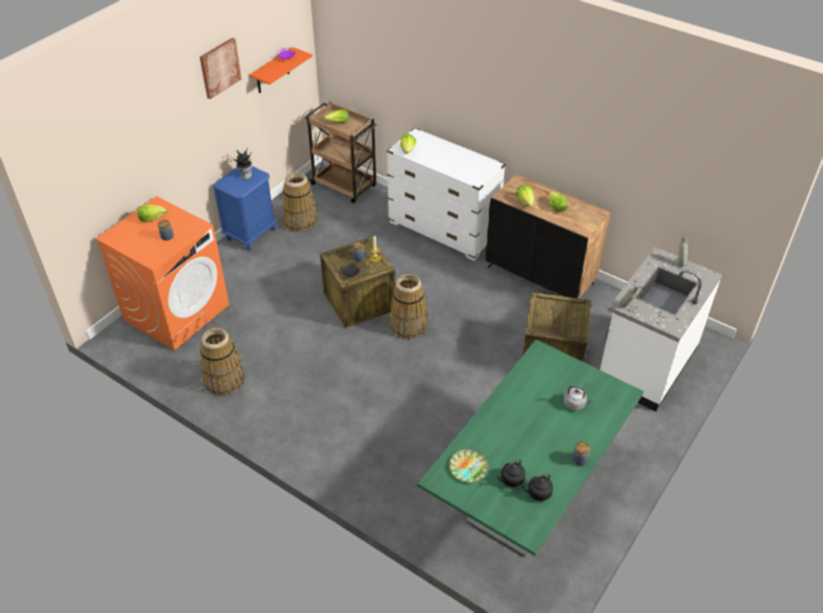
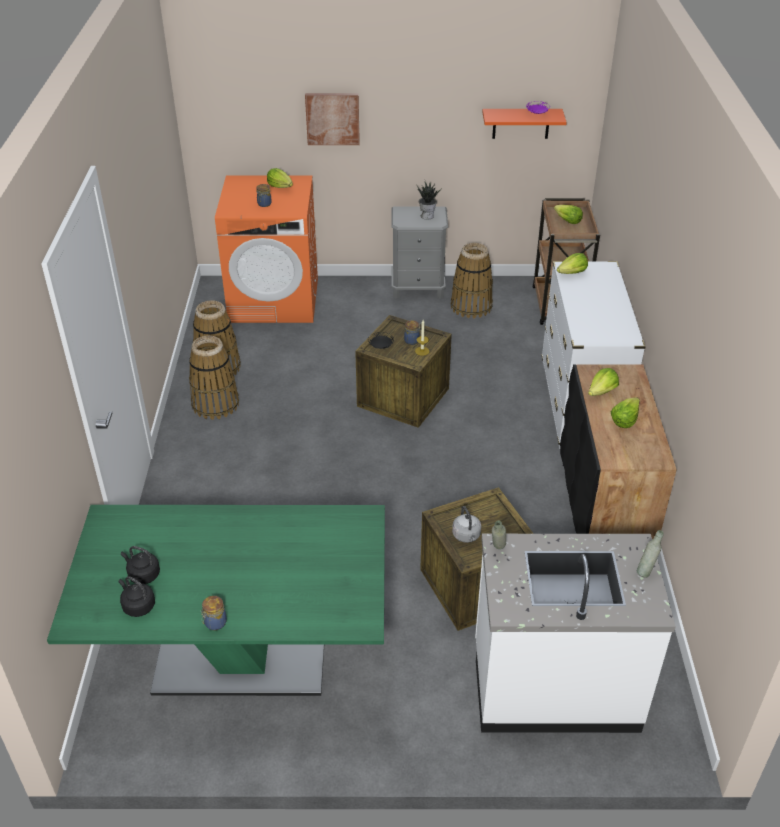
camera: 55 degrees right, 5 degrees down
picture [200,37,241,99] -> picture moved to [305,93,360,145]
blue nightstand [212,166,276,251] -> grey nightstand [391,206,448,299]
basket [389,274,428,340] -> basket moved to [189,335,239,420]
plate [449,449,489,482] -> none
grey kettle [563,386,594,410] -> grey kettle moved to [452,506,481,543]

